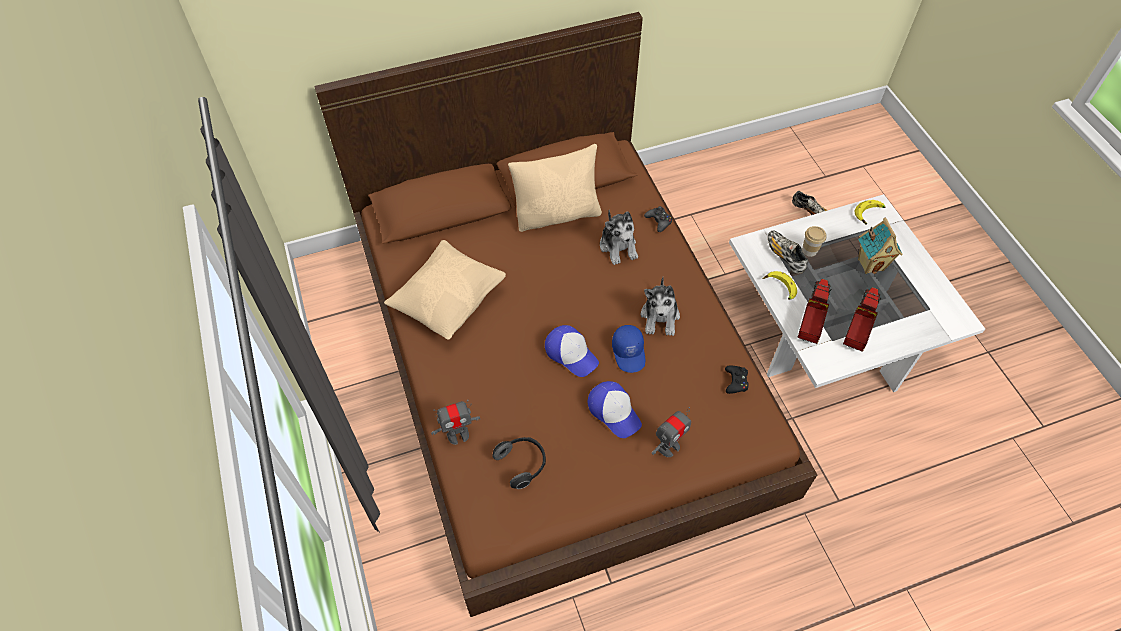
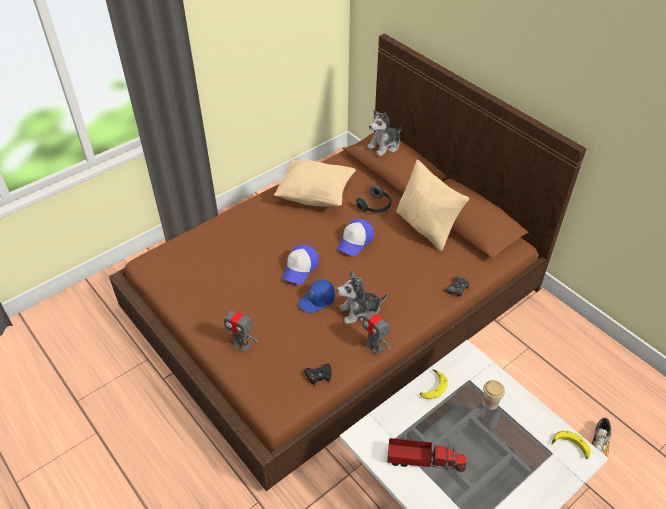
camera: 70 degrees right, 10 degrees down
toy robot [431,400,480,445] -> toy robot moved to [362,303,391,354]
headphones [492,437,546,489] -> headphones moved to [356,185,391,213]
cap [588,381,642,438] -> cap moved to [337,219,374,256]
plush toy [600,210,638,265] -> plush toy moved to [367,109,403,156]
shoe [768,231,808,274] -> none
toy truck [797,279,831,344] -> none
toy house [858,218,903,274] -> none

